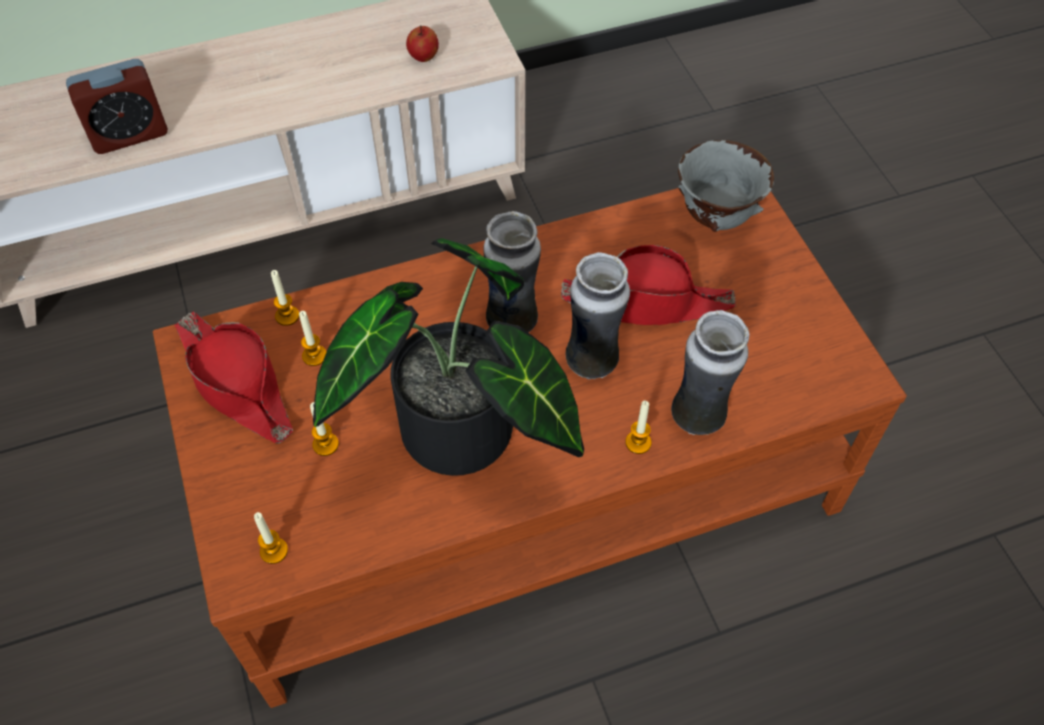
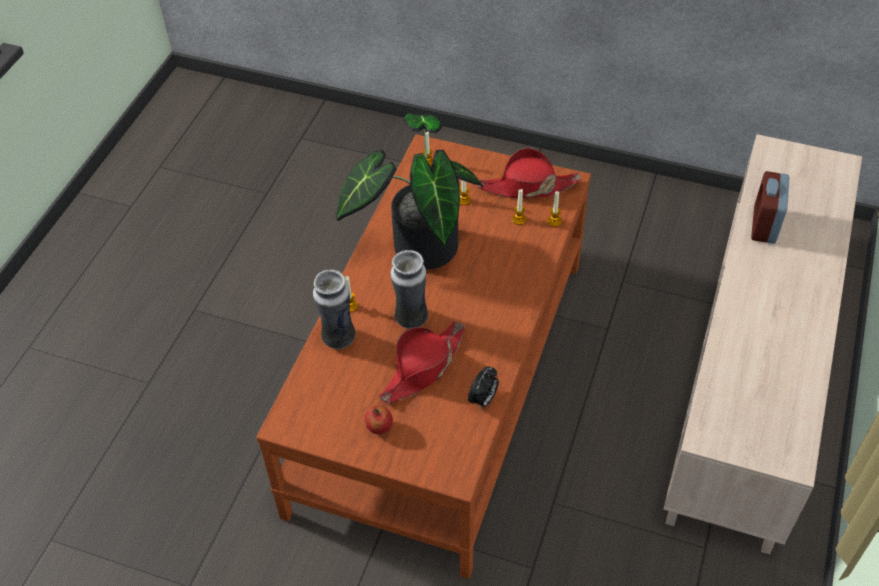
camera: 130 degrees right, 5 degrees down
apple [406,26,439,62] -> apple moved to [365,406,393,434]
vase [483,211,541,333] -> none
grey bowl [678,140,774,232] -> none
none -> alarm clock [468,367,499,409]

